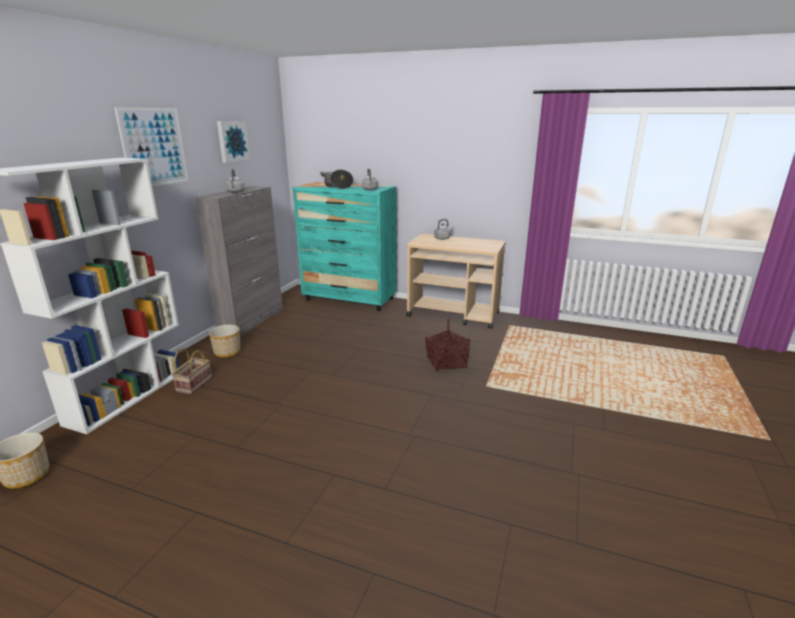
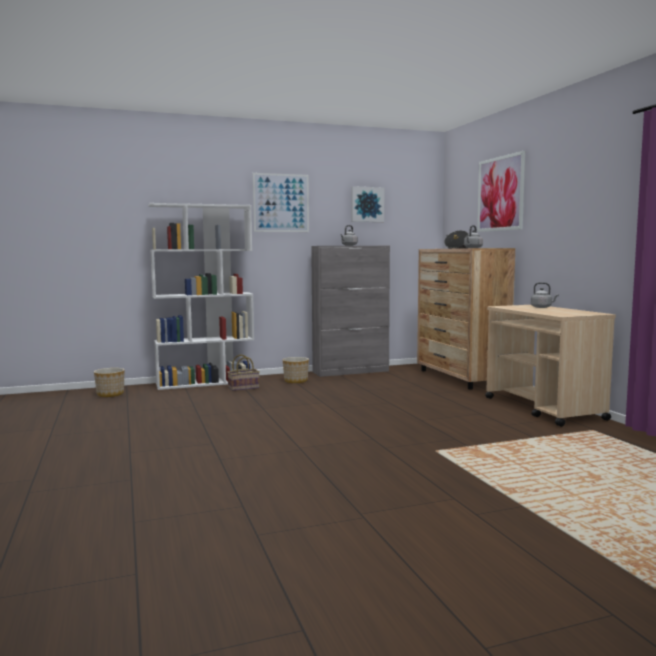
camera: 50 degrees right, 15 degrees down
turquoise dresser [293,182,396,311] -> brown dresser [417,248,515,390]
basket [425,319,470,372] -> none
none -> picture [477,151,525,232]

